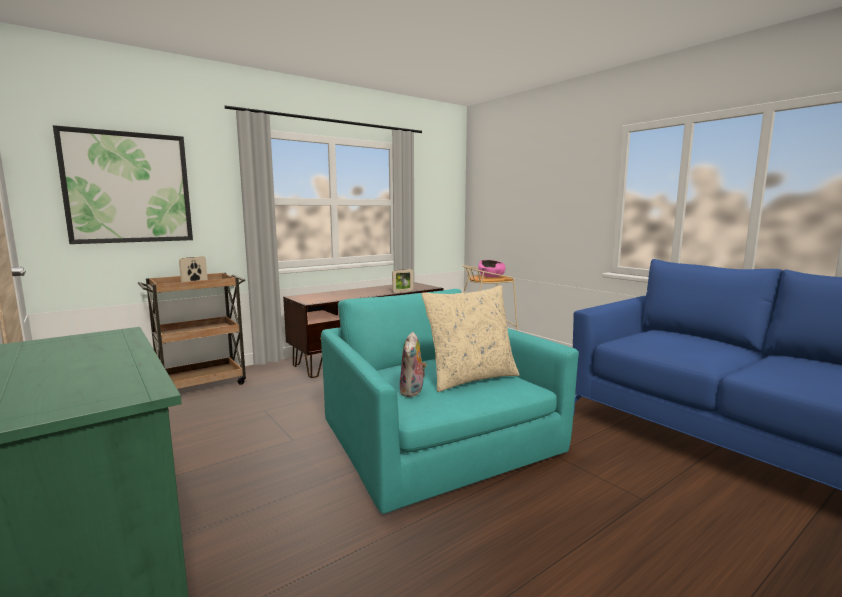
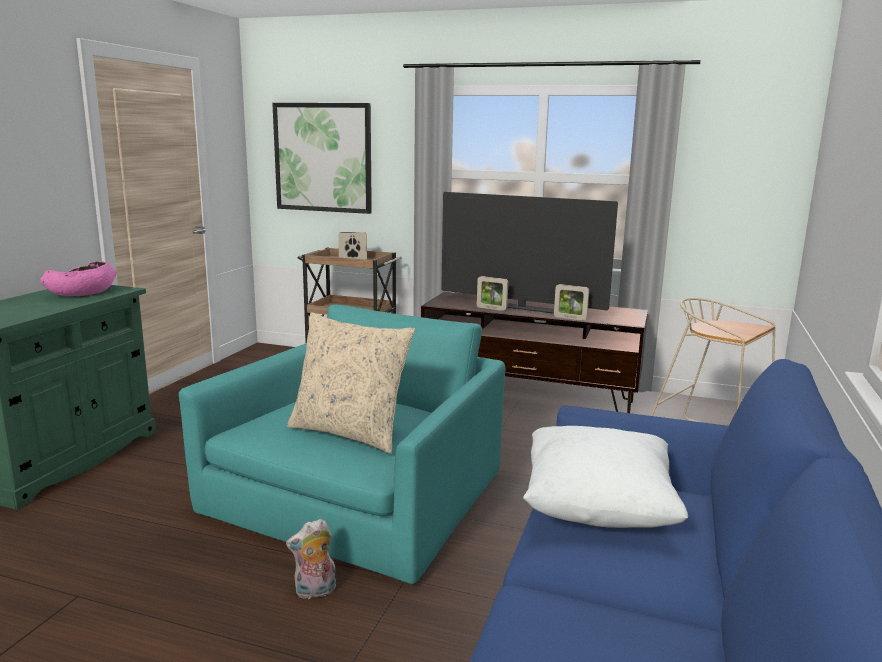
camera: 55 degrees right, 5 degrees up
plush toy [400,332,427,397] -> plush toy moved to [286,519,336,599]
pink bowl [478,260,505,277] -> pink bowl moved to [40,261,117,296]
none -> television [441,192,618,313]
none -> picture frame [477,276,508,311]
none -> white pillow [523,426,688,528]

